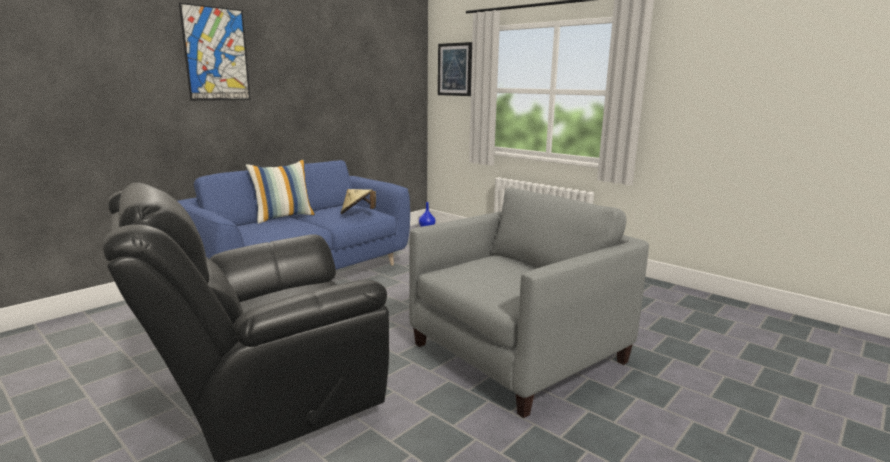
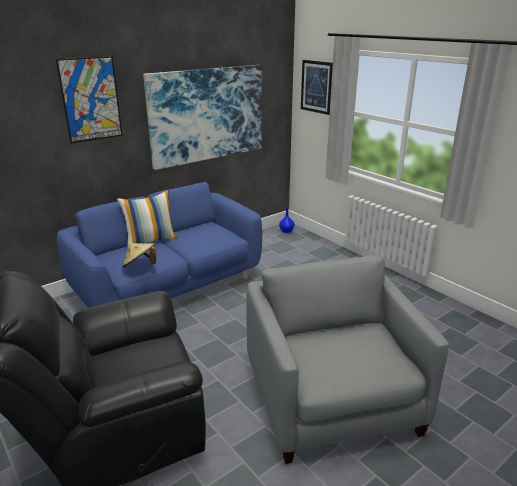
camera: 10 degrees right, 10 degrees up
beige hat [341,189,376,214] -> beige hat moved to [122,243,157,268]
grey armchair [409,188,649,418] -> grey armchair turned 75 degrees counterclockwise [246,255,449,464]
none -> picture [143,65,262,170]

